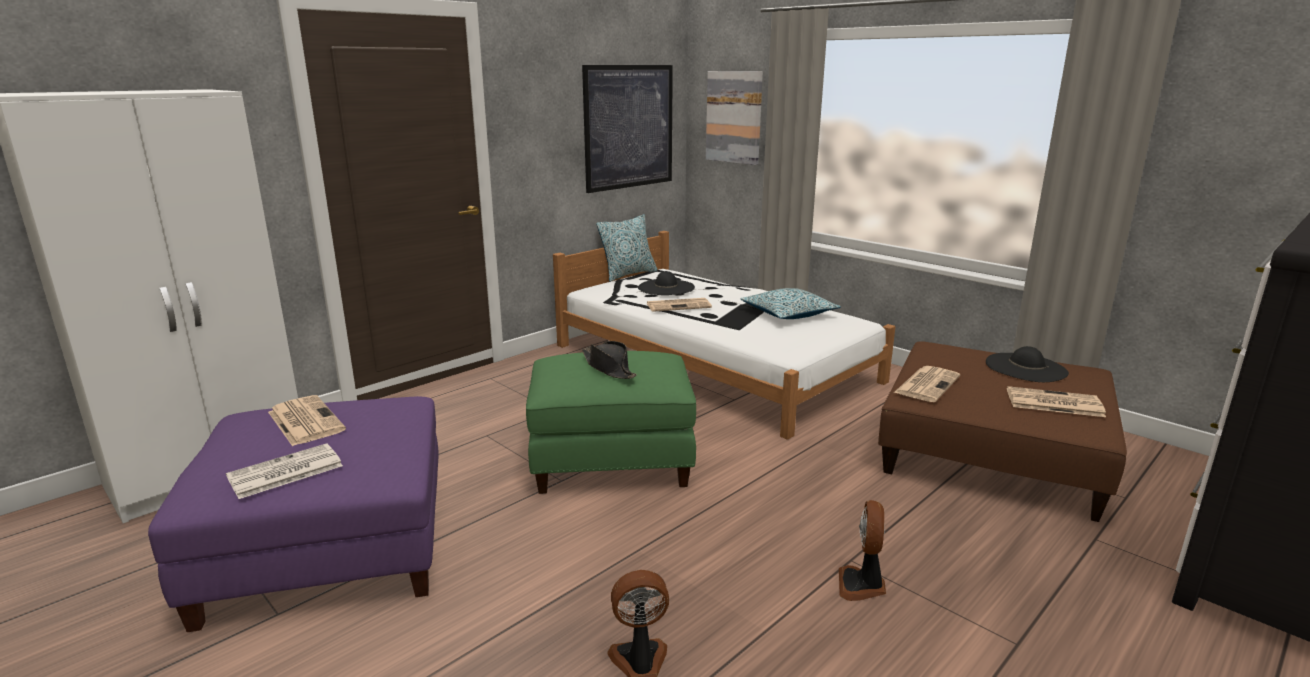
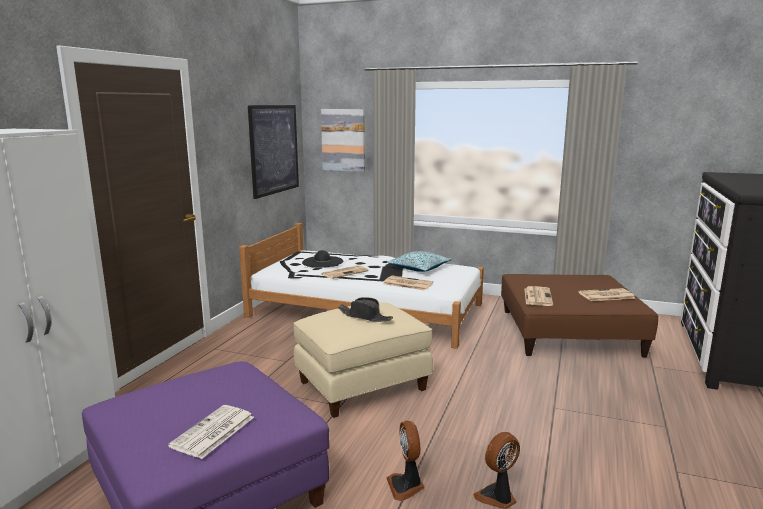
camera: 25 degrees left, 5 degrees down
newspaper [268,395,346,446] -> newspaper moved to [383,276,434,290]
green ottoman [526,351,696,494] -> beige ottoman [294,302,433,418]
pillow [596,214,657,282] -> none
fan [839,500,886,601] -> fan moved to [387,421,425,501]
black hat [986,346,1069,382] -> none

